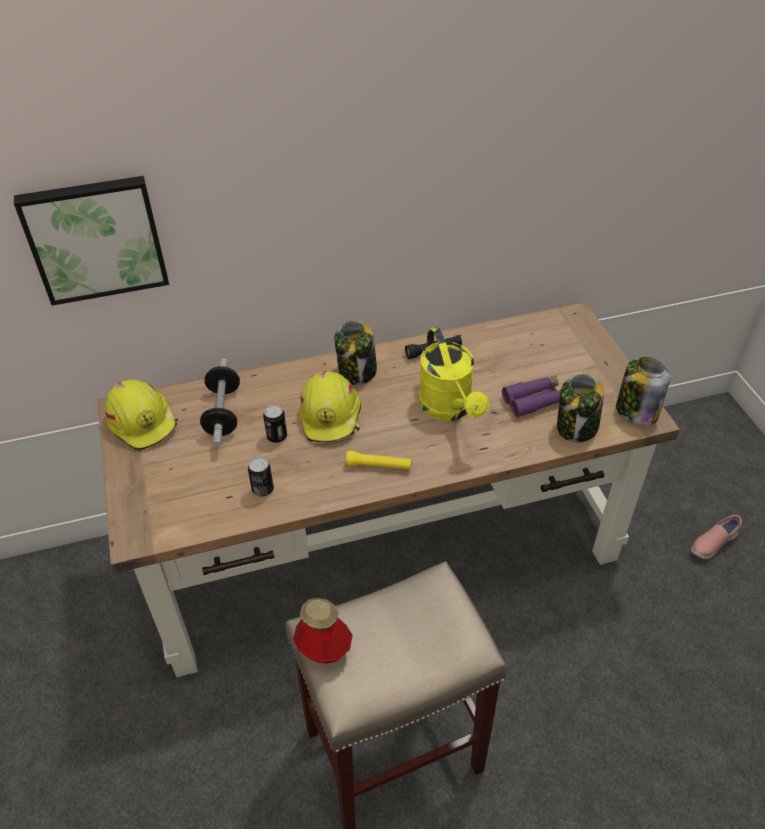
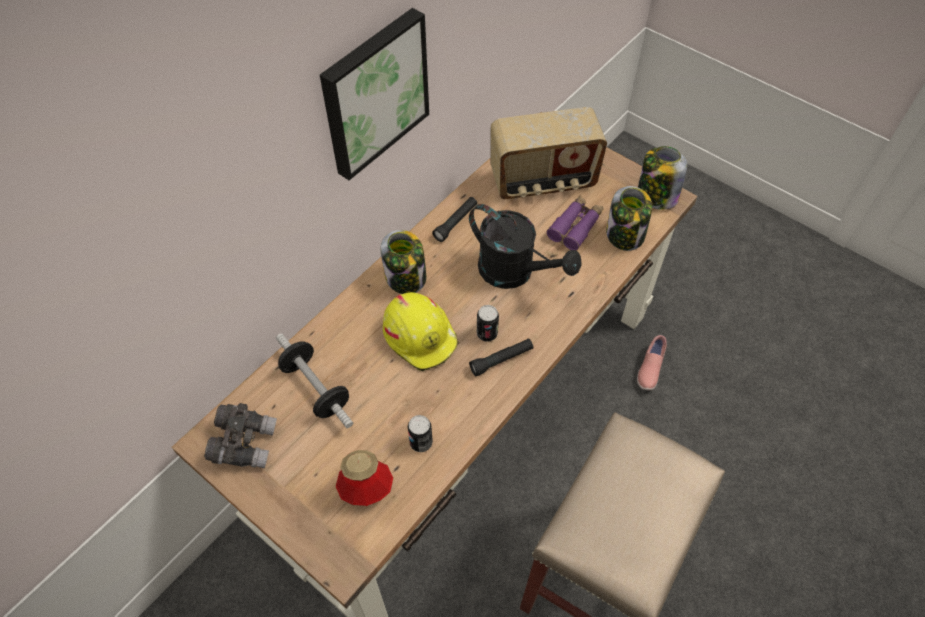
camera: 35 degrees left, 10 degrees up
picture [14,176,169,306] -> picture moved to [320,8,429,180]
yellow hard hat [105,380,178,451] -> grey binoculars [204,403,277,468]
can [263,404,287,443] -> can moved to [477,305,499,342]
bottle [293,598,353,664] -> bottle moved to [336,450,393,506]
yellow flashlight [346,451,412,470] -> black flashlight [469,338,533,376]
yellow watering can [419,327,489,421] -> black watering can [469,204,582,289]
pink shoe [691,515,742,559] -> pink shoe moved to [637,335,667,390]
none -> radio [490,107,607,199]

